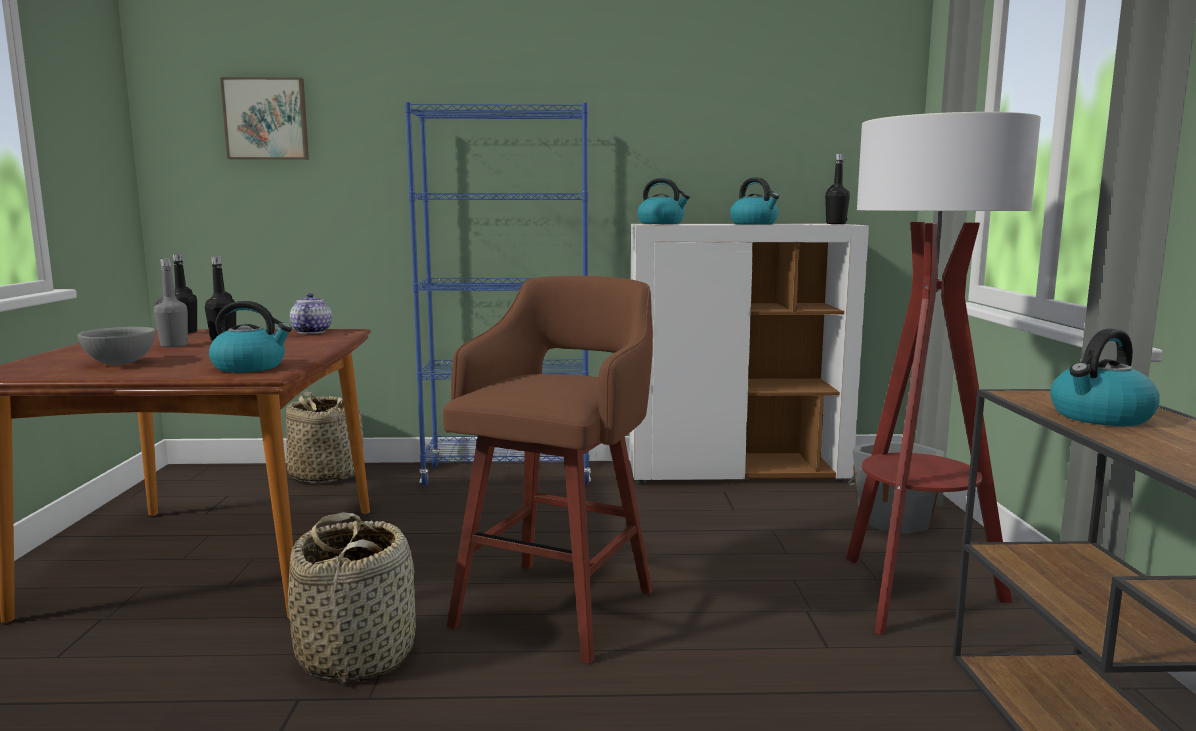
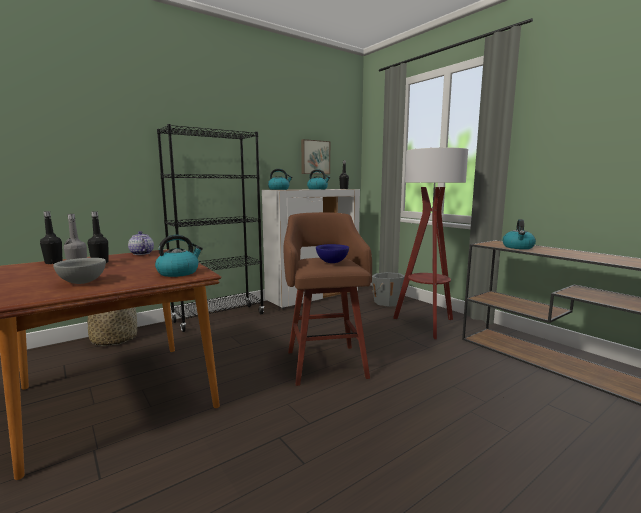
camera: 35 degrees left, 0 degrees up
picture [220,77,309,159] -> picture moved to [301,139,330,174]
basket [288,512,416,683] -> none
blue bookcase [405,102,591,486] -> black bookcase [157,124,264,332]
none -> blue bowl [316,244,349,263]

